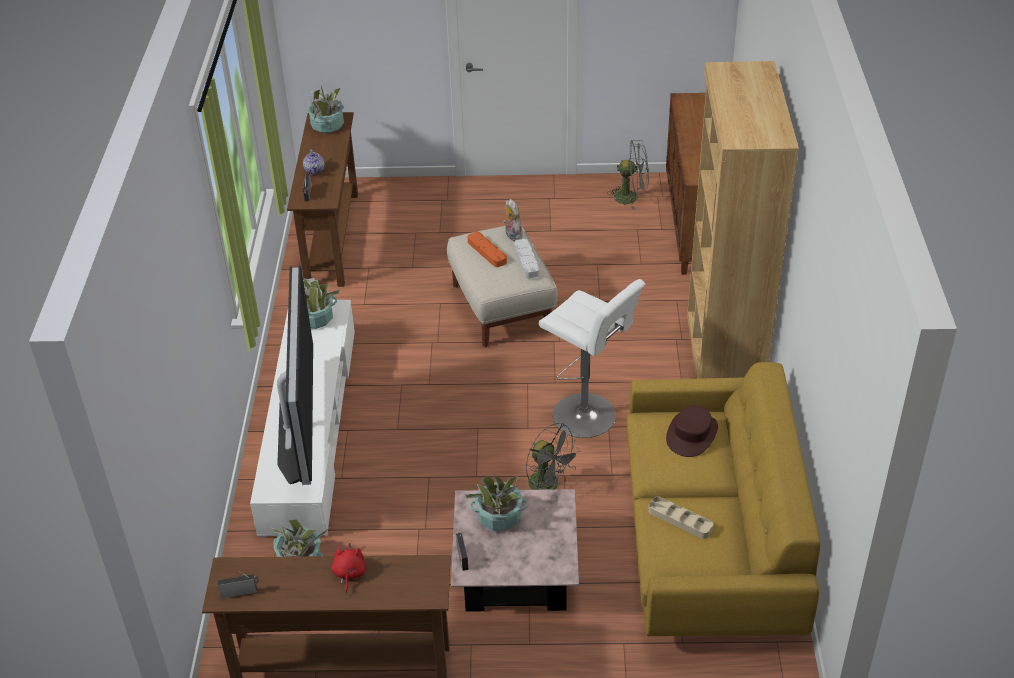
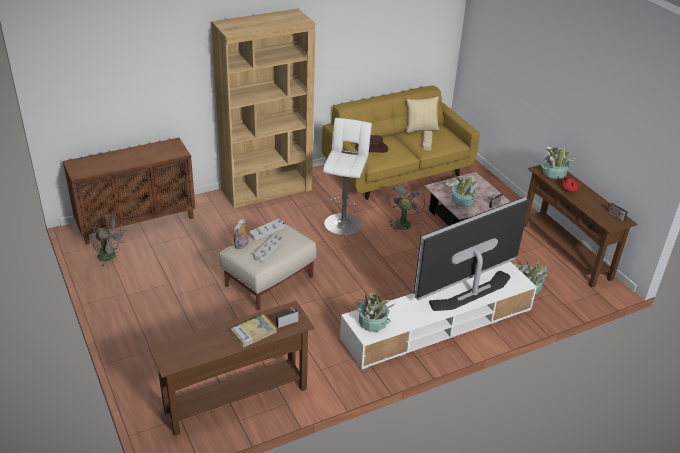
camera: 120 degrees left, 5 degrees down
teapot [303,149,325,175] -> book [231,314,276,348]
potted plant [307,85,344,133] -> potted plant moved to [541,146,575,180]
orange tray [467,232,507,267] -> grey tray [254,234,282,262]
grey fan [608,140,649,210] -> grey fan turned 135 degrees clockwise [92,215,127,267]
none -> pillow [406,96,440,133]

